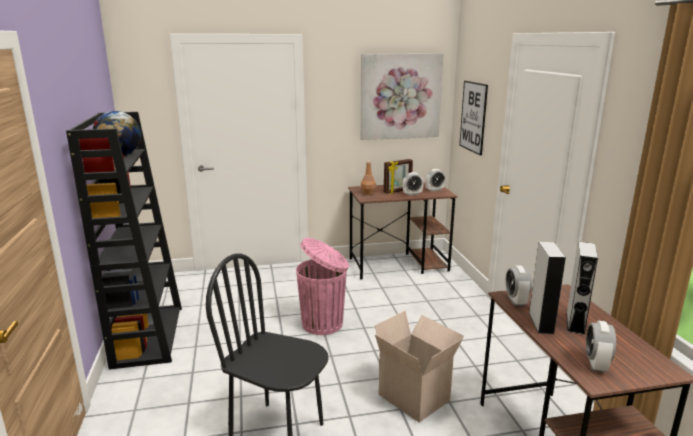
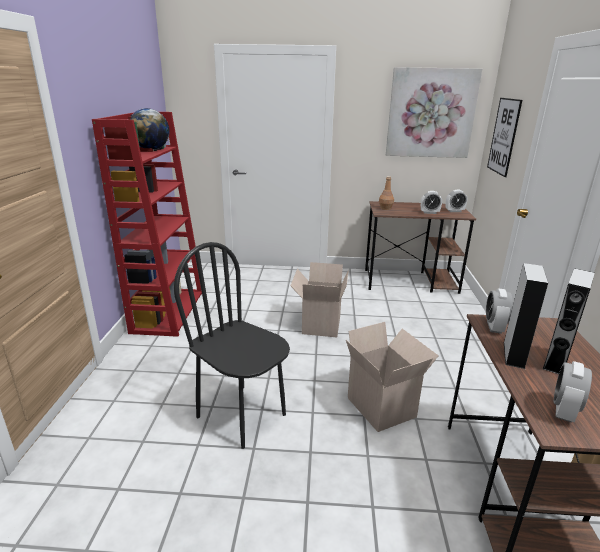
camera: 15 degrees right, 5 degrees up
black bookcase [66,112,182,370] -> red bookcase [92,112,202,337]
pink trash can [296,238,349,335] -> cardboard box [290,262,349,337]
picture frame [384,159,413,194] -> none

